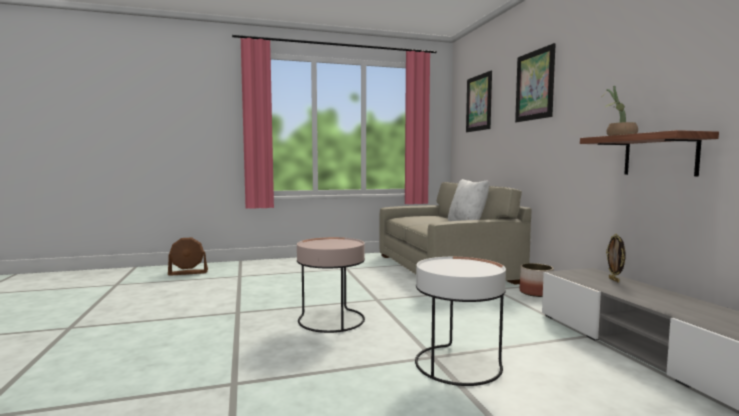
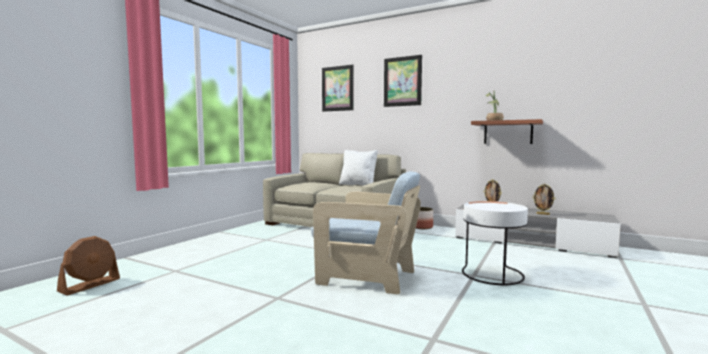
camera: 45 degrees left, 0 degrees up
pink side table [297,237,365,333] -> beige armchair [311,171,421,294]
none -> picture frame [533,184,556,215]

